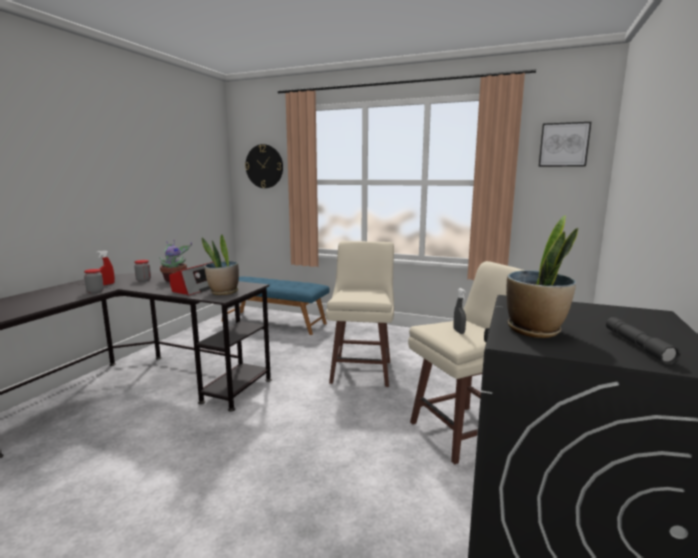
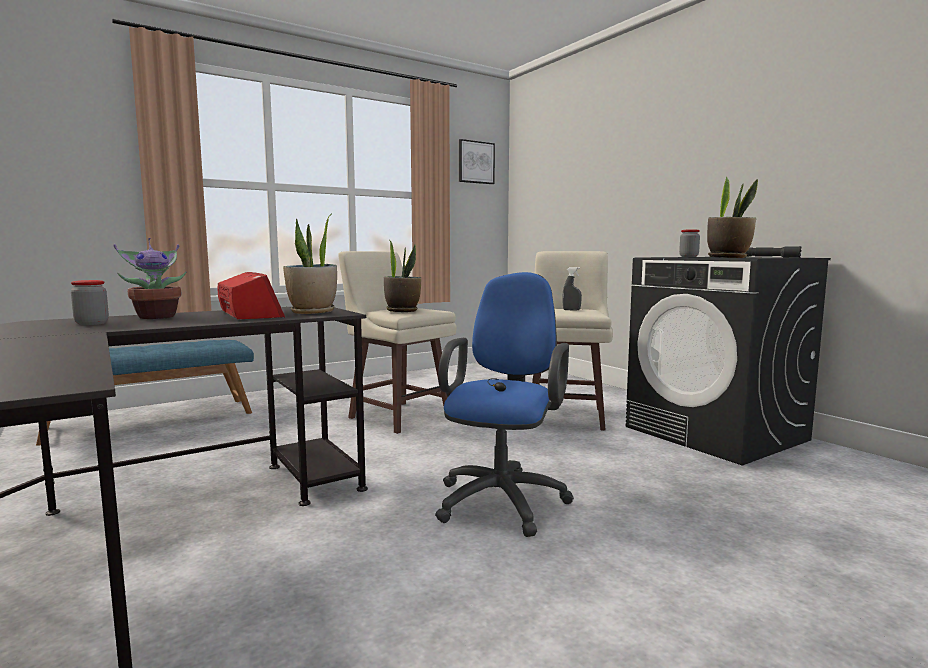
camera: 55 degrees left, 5 degrees down
jar [84,269,104,293] -> jar moved to [679,229,700,257]
red spray bottle [97,250,115,285] -> none
wall clock [245,144,283,188] -> none
none -> potted plant [384,241,422,312]
none -> blue office chair [435,272,574,537]

